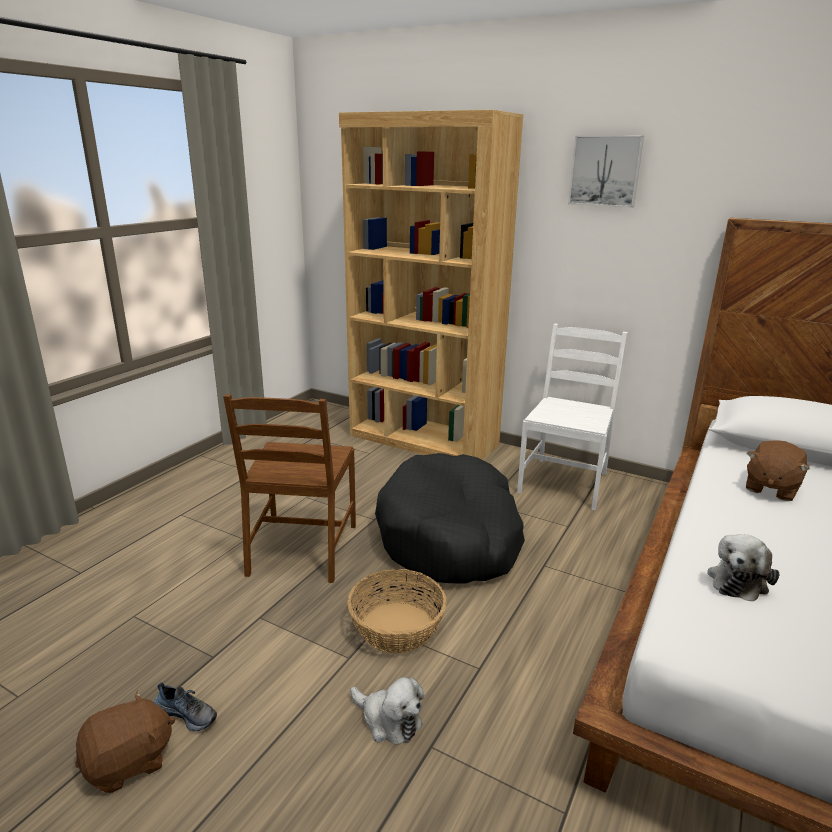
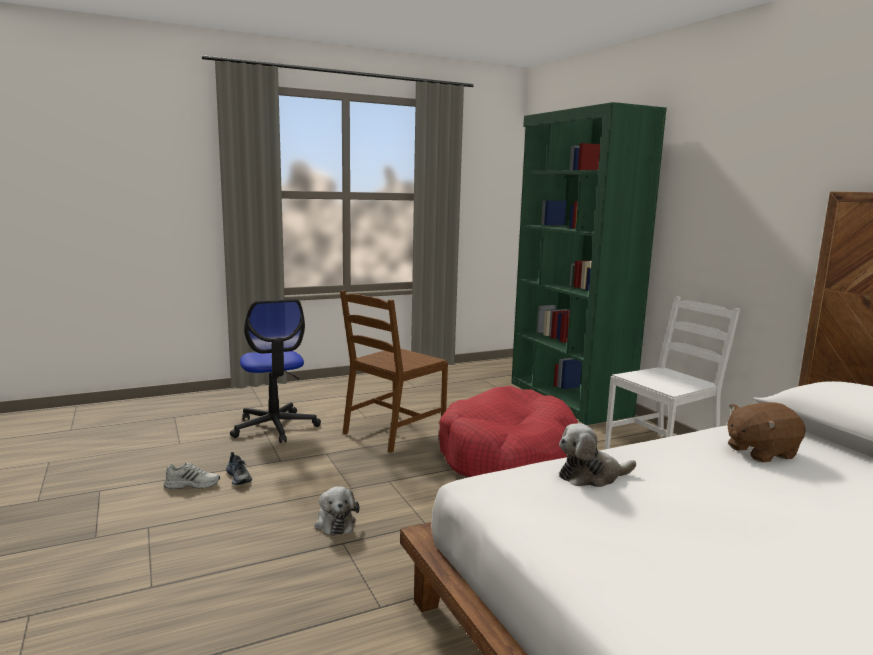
camera: 35 degrees right, 10 degrees down
brown plush toy [75,690,175,793] -> white shoe [164,463,220,489]
brown bookcase [339,110,523,460] -> green bookcase [511,102,667,425]
basket [347,569,447,653] -> none
black dog bed [375,453,525,584] -> red dog bed [439,386,578,477]
picture [568,135,644,208] -> none
none -> office chair [230,299,321,443]

